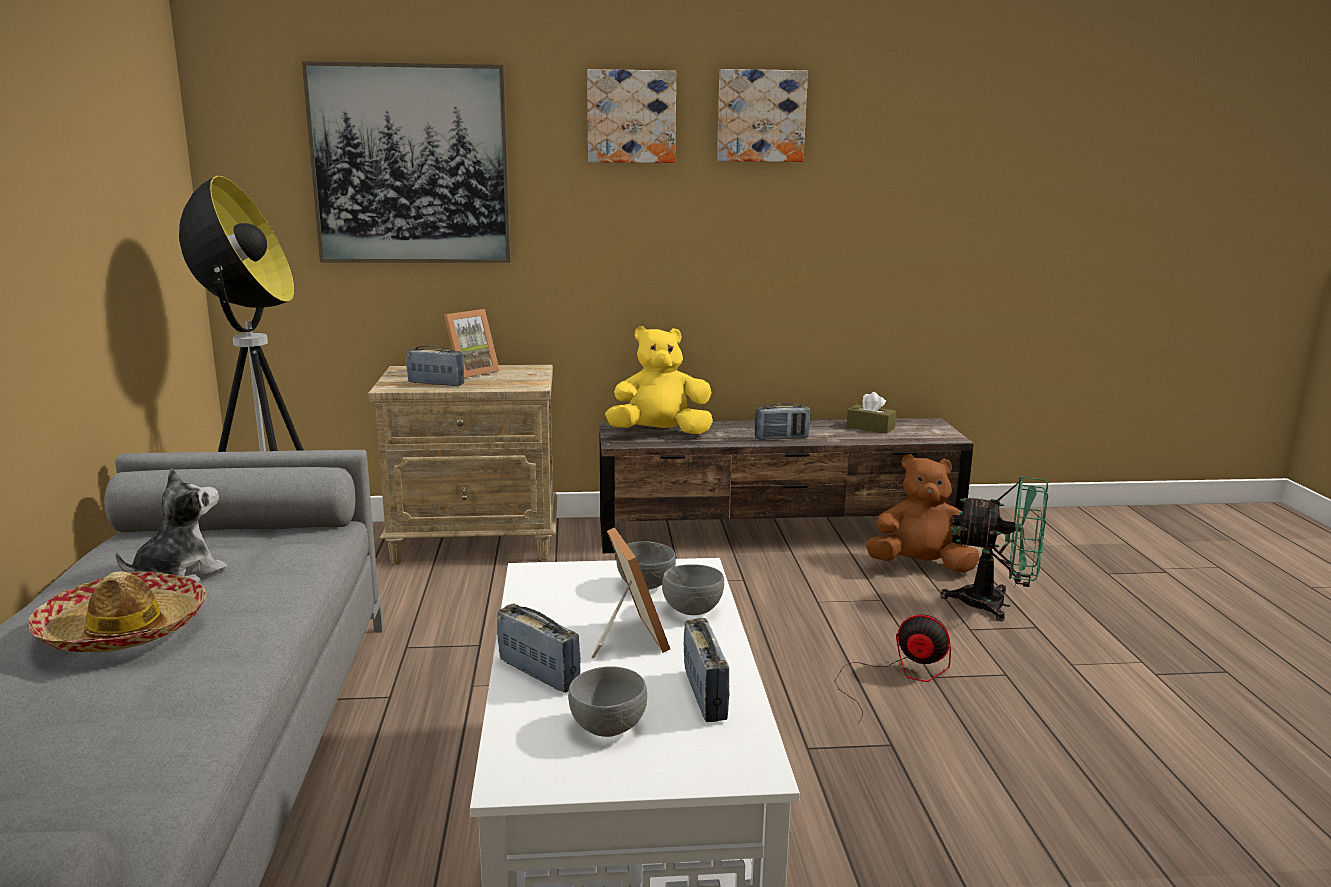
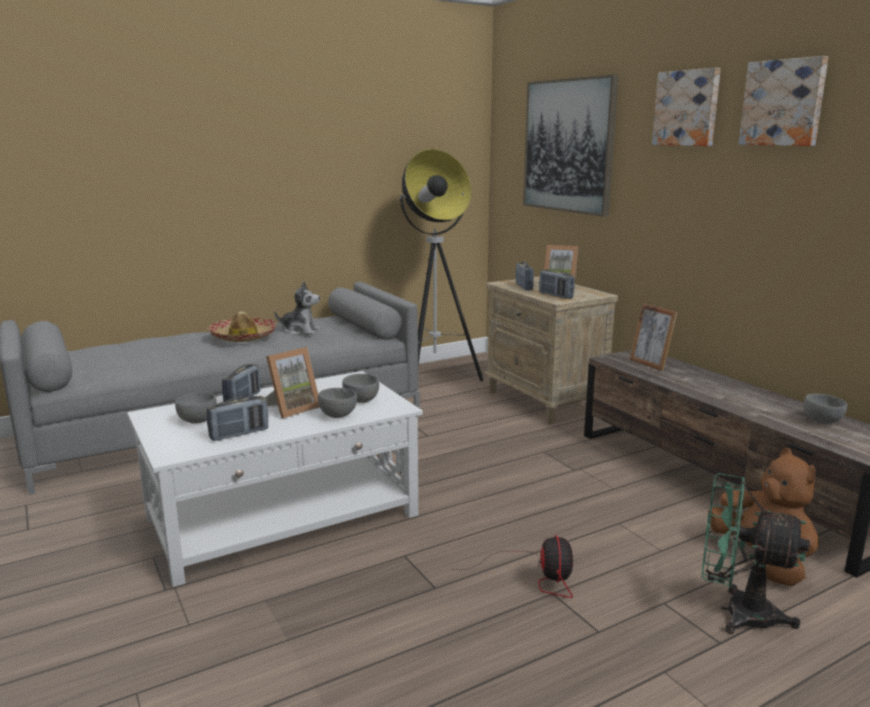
camera: 65 degrees right, 0 degrees up
yellow plush toy [605,326,713,434] -> picture frame [629,303,677,371]
radio [755,403,810,440] -> radio moved to [539,269,575,299]
brown tissue box [846,392,896,434] -> grey bowl [804,394,847,424]
green fan [941,476,1048,621] -> green fan turned 120 degrees clockwise [702,473,810,634]

